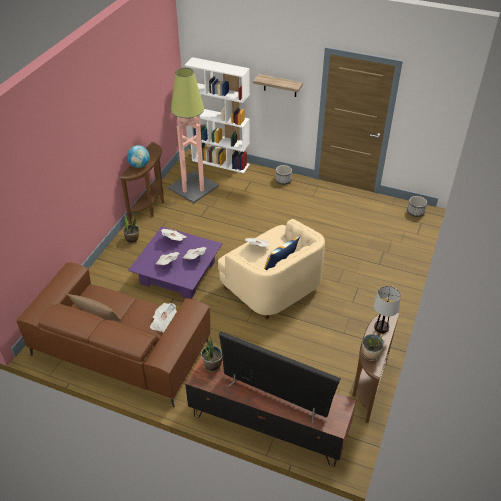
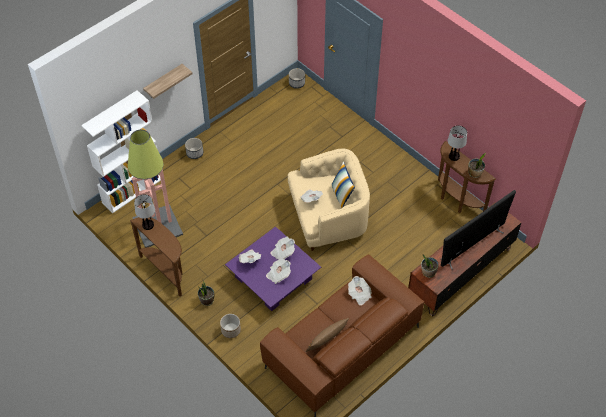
camera: 65 degrees left, 10 degrees up
globe [127,145,150,168] -> none
none -> table lamp [134,194,155,230]
none -> planter [220,314,241,338]

